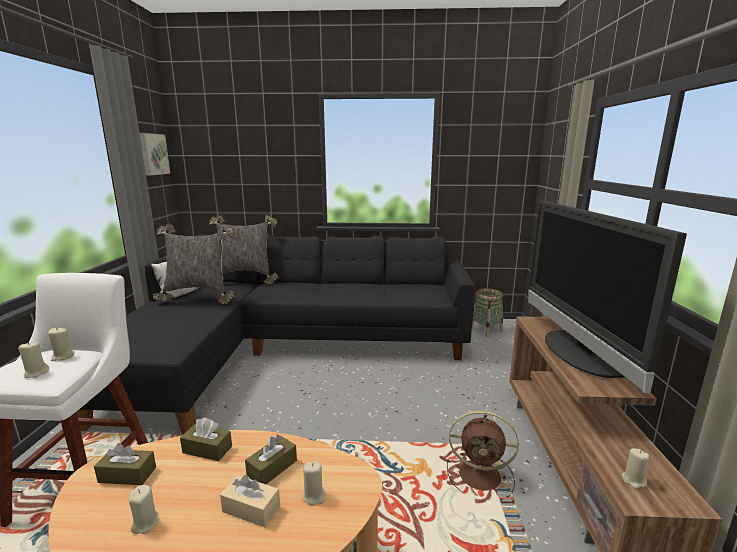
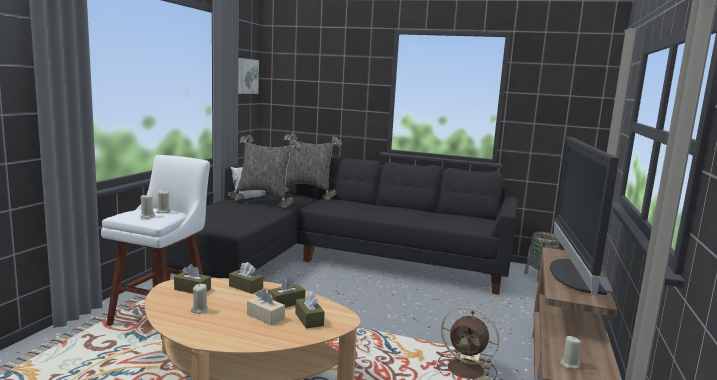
camera: 15 degrees right, 5 degrees down
beige candle [303,461,326,506] -> brown tissue box [295,291,325,329]

